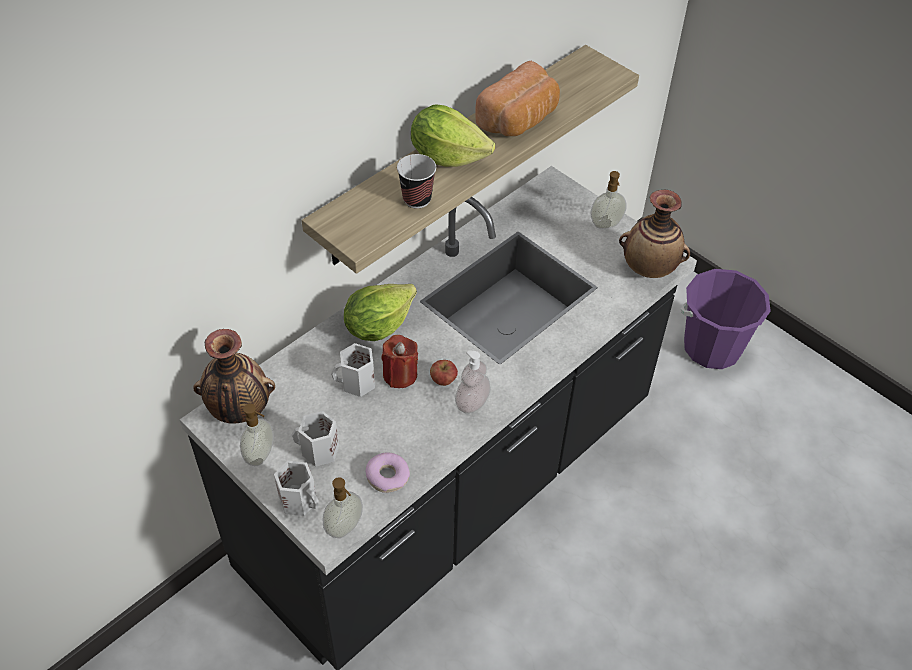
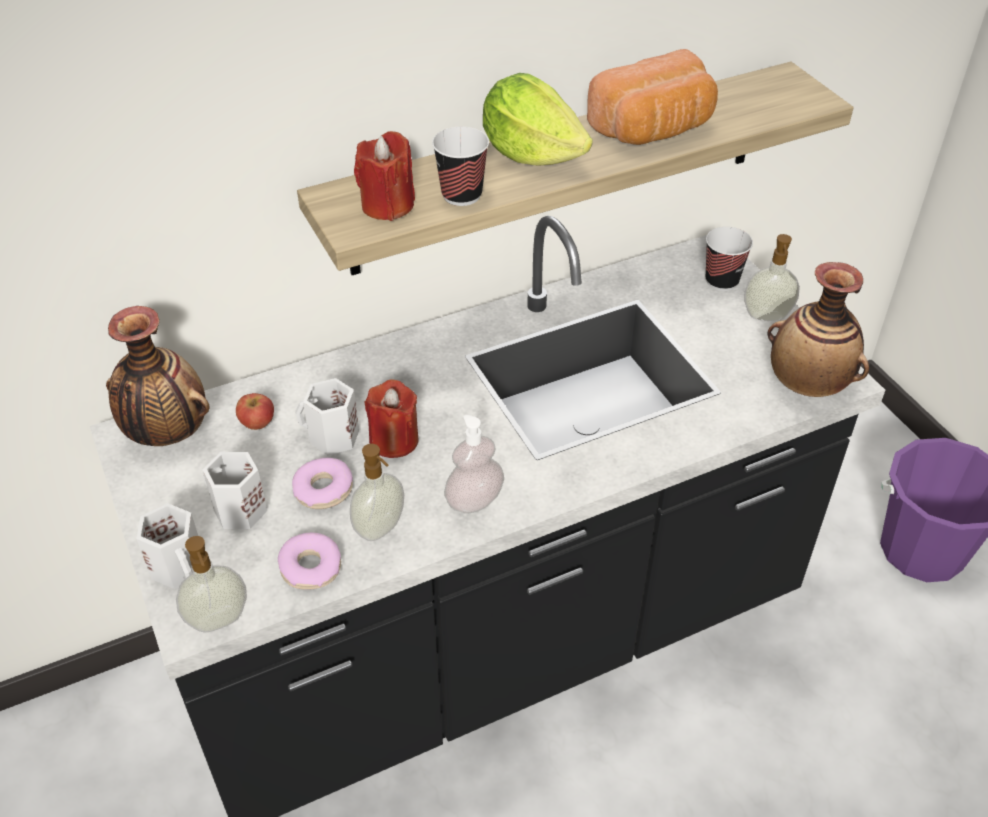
camera: 20 degrees right, 5 degrees down
soap dispenser [240,404,274,466] -> soap dispenser moved to [350,444,404,541]
lettuce [344,284,417,341] -> none
apple [430,360,458,386] -> apple moved to [236,393,274,430]
none -> donut [292,458,353,509]
none -> red candle [354,131,415,221]
none -> cup [706,227,753,291]

